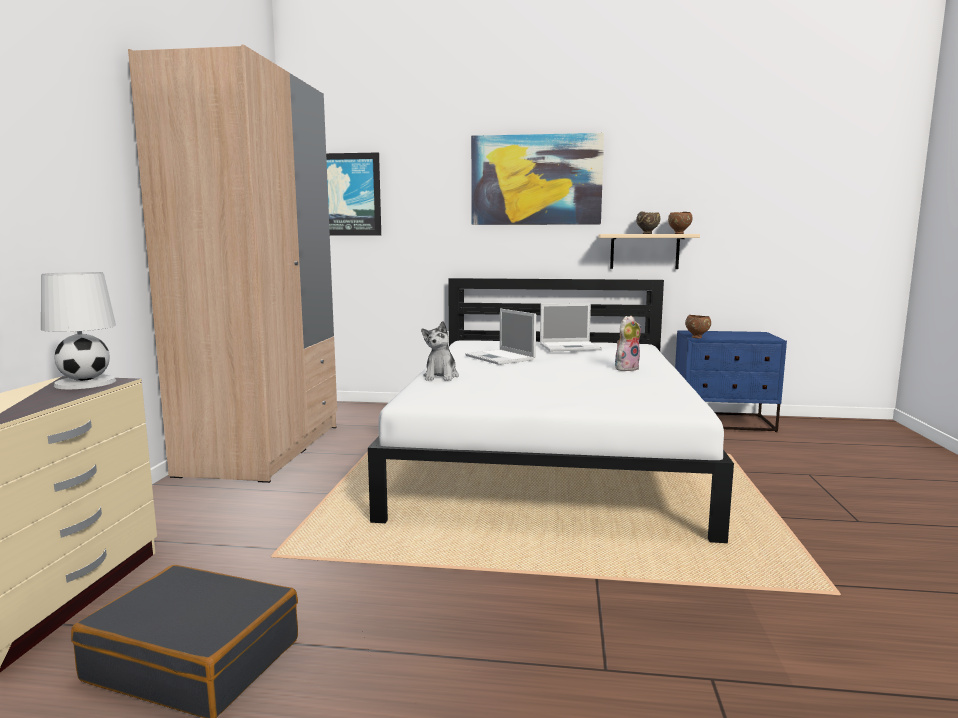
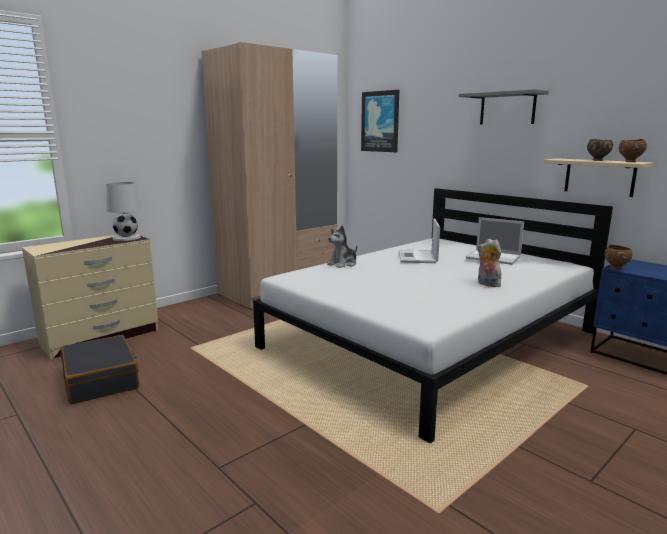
camera: 40 degrees right, 5 degrees up
picture [471,133,604,225] -> grey shelf [459,89,549,124]
plush toy [615,316,641,371] -> plush toy turned 135 degrees counterclockwise [477,239,501,287]

